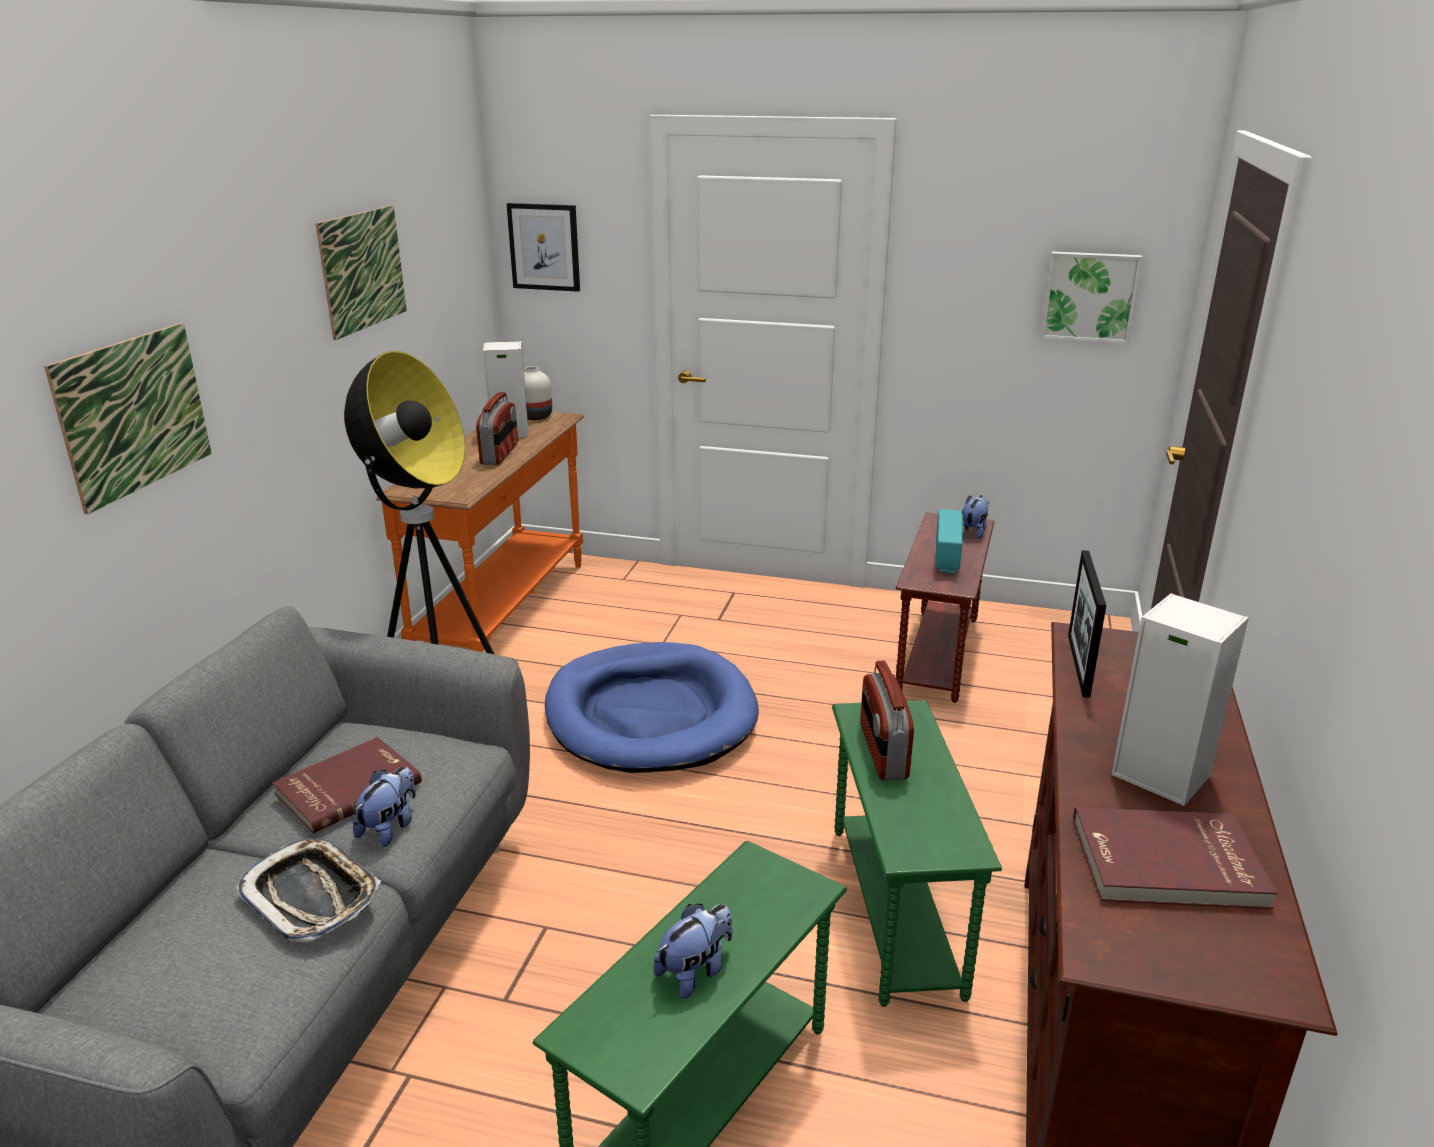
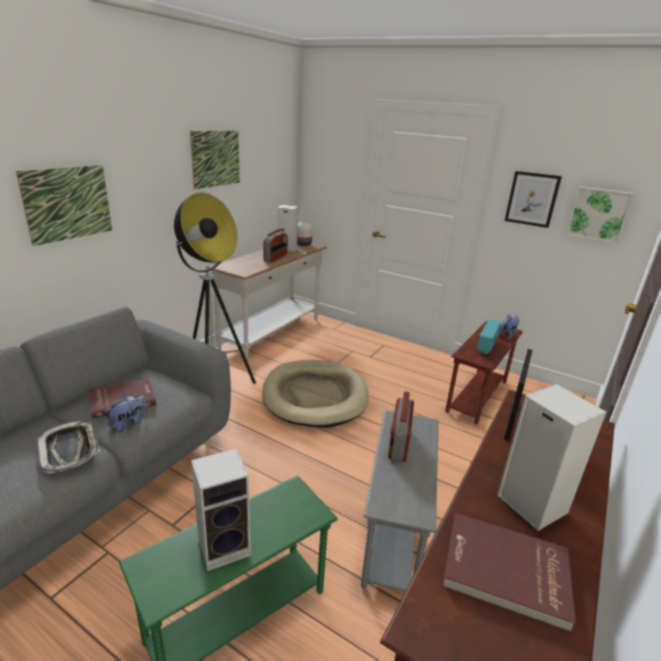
camera: 15 degrees right, 0 degrees up
orange console table [376,412,584,652] -> white console table [209,243,327,362]
picture [507,203,580,292] -> picture moved to [505,171,562,228]
blue dog bed [545,642,759,773] -> beige dog bed [262,360,369,428]
plush toy [654,904,732,999] -> speaker [191,449,251,571]
green side table [832,700,1002,1007] -> grey side table [361,411,439,592]

